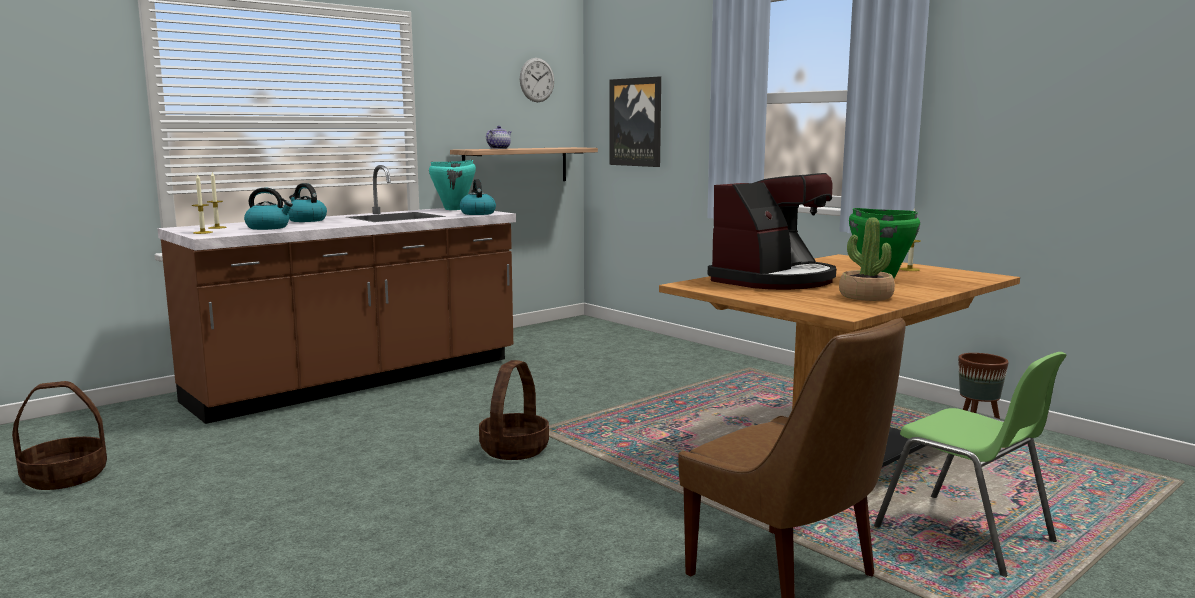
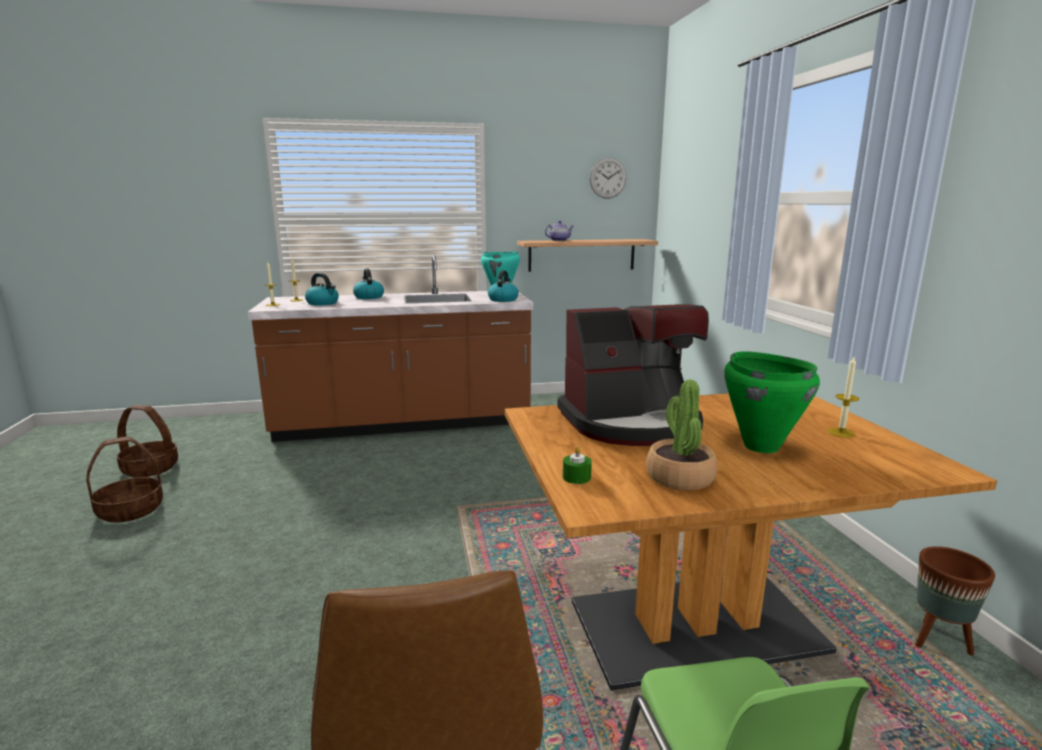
camera: 30 degrees right, 5 degrees up
basket [479,360,549,460] -> basket moved to [86,436,163,523]
picture [609,76,661,167] -> none
none -> green candle [563,446,592,484]

